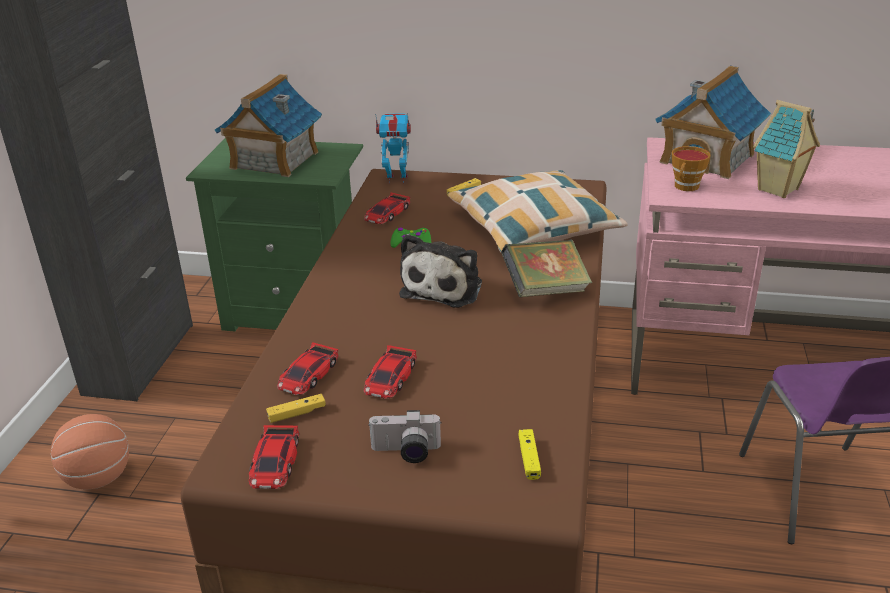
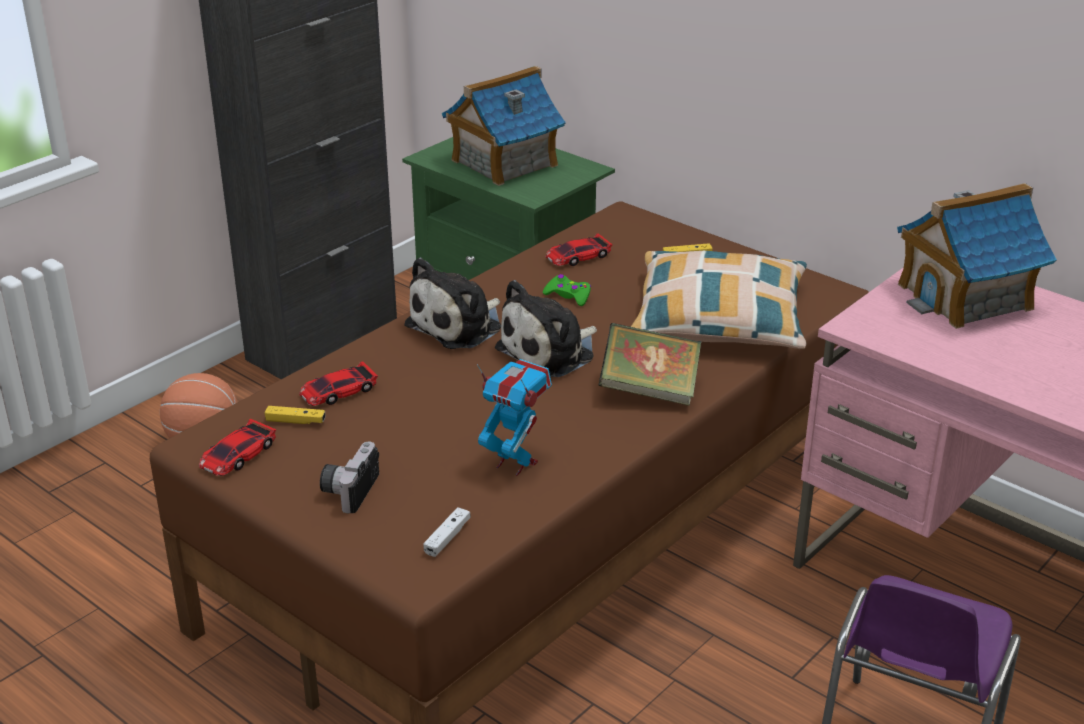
camera: 30 degrees right, 0 degrees up
toy car [364,345,417,399] -> none
camera [368,410,442,463] -> camera turned 75 degrees clockwise [320,442,379,513]
toy robot [375,113,411,184] -> toy robot moved to [477,359,552,476]
yellow game controller [519,429,541,480] -> white game controller [423,507,471,557]
cup [672,146,711,191] -> none
toy house [753,100,820,198] -> none
none -> plush toy [404,257,501,349]

